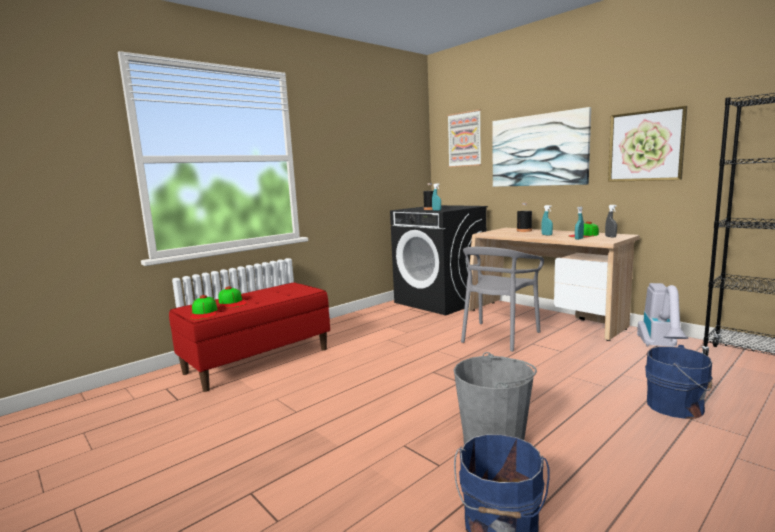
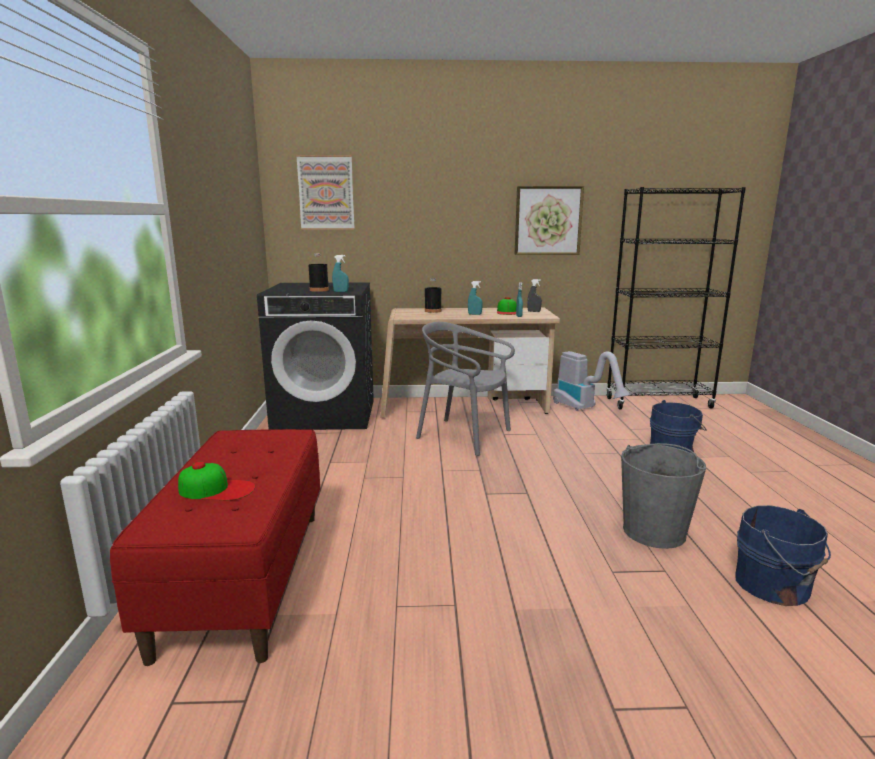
camera: 50 degrees left, 5 degrees up
cap [190,295,218,319] -> none
grey chair [461,247,544,352] -> grey chair turned 135 degrees clockwise [416,322,515,456]
picture [492,107,591,187] -> none

